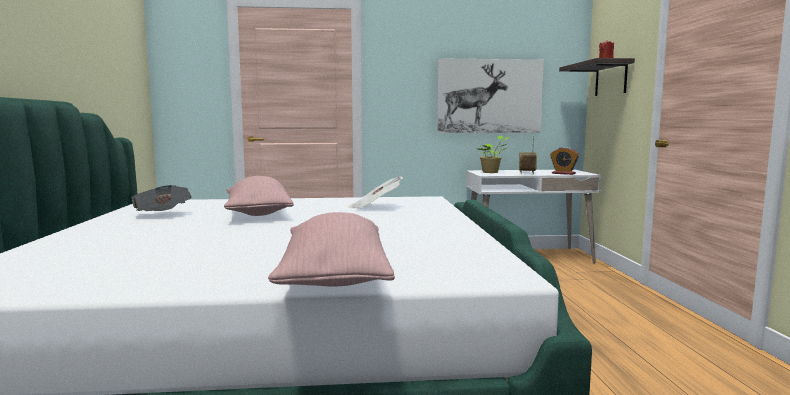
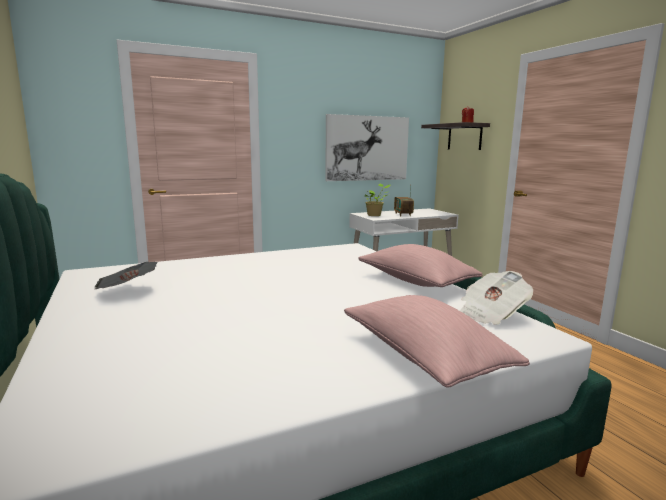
camera: 20 degrees left, 5 degrees up
pink pillow [224,176,294,216] -> pink pillow moved to [358,244,483,287]
newspaper [348,176,403,209] -> newspaper moved to [460,271,533,325]
alarm clock [550,147,579,175] -> none

